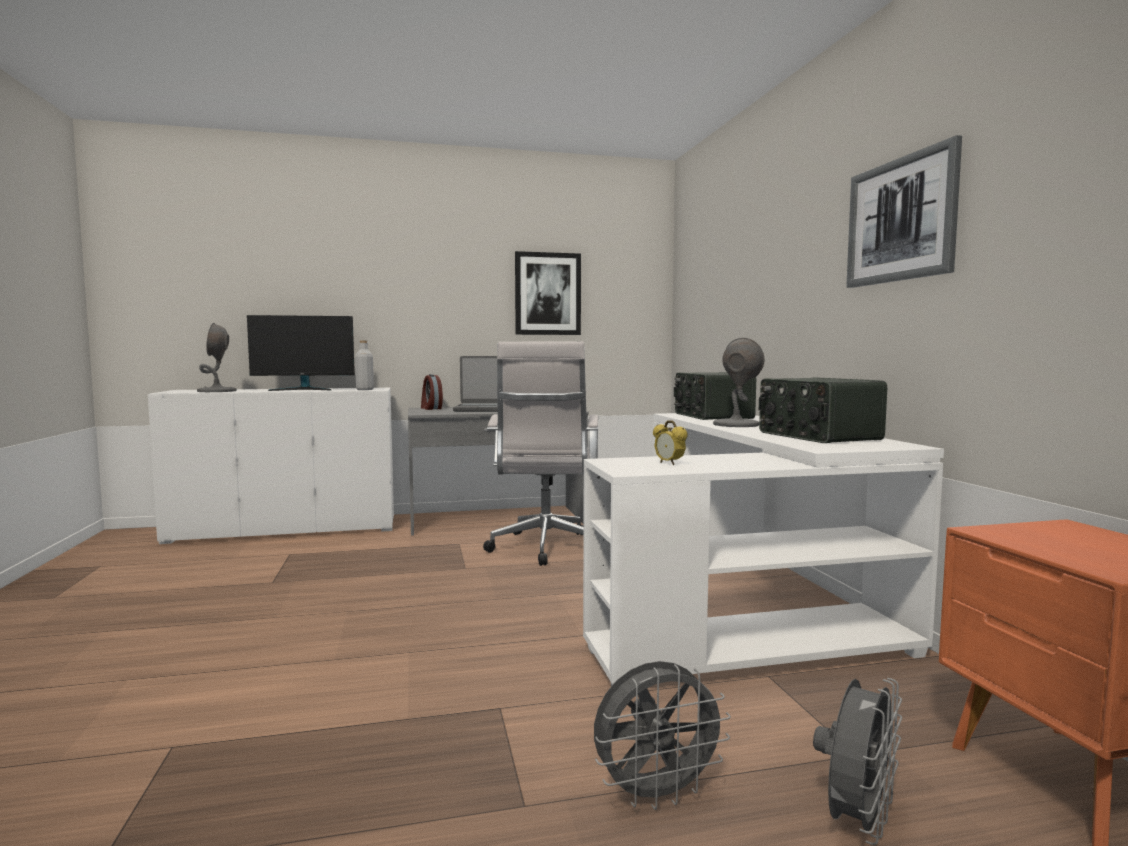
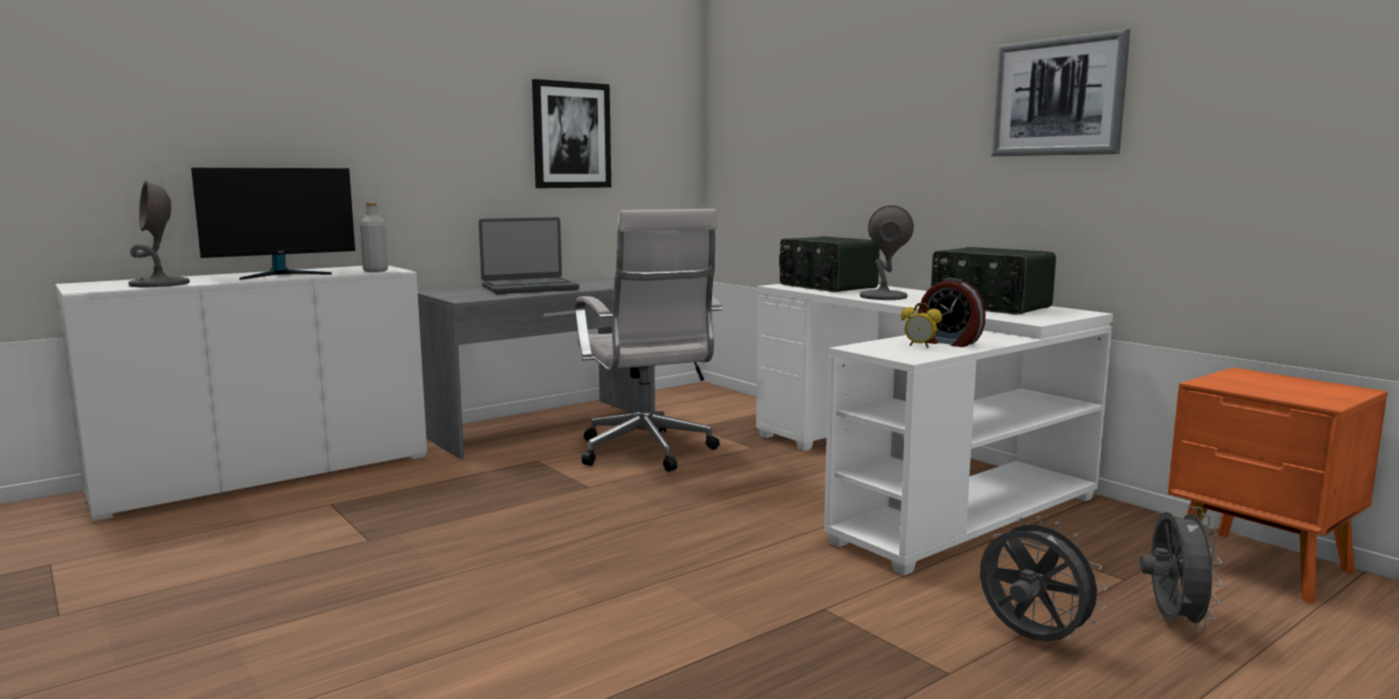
camera: 25 degrees left, 5 degrees up
alarm clock [421,374,443,410] -> alarm clock moved to [918,278,985,347]
grey fan [594,661,731,810] -> grey fan turned 90 degrees counterclockwise [980,516,1107,641]

